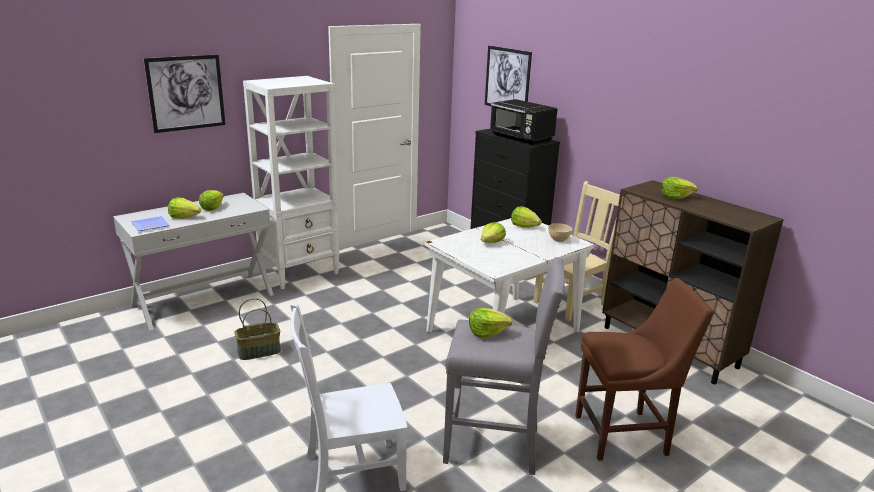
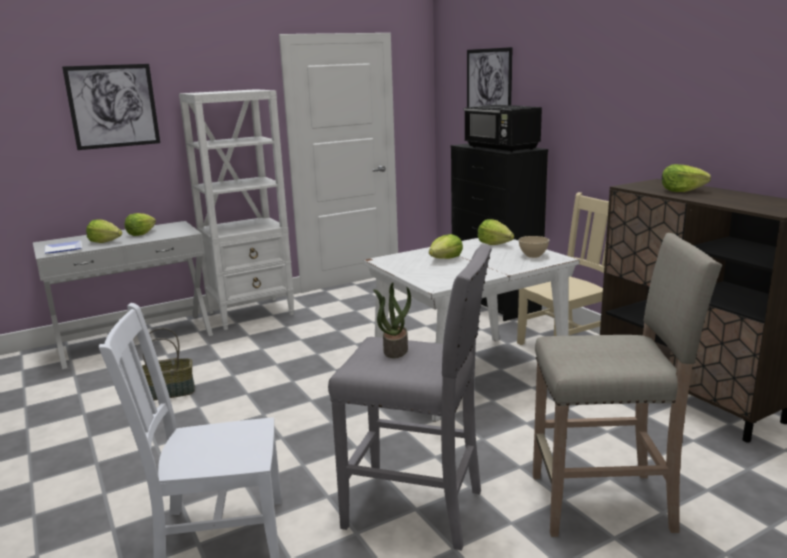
camera: 10 degrees right, 5 degrees down
lettuce [469,308,512,338] -> potted plant [373,282,411,358]
brown chair [575,278,714,461] -> beige stool [533,233,722,537]

